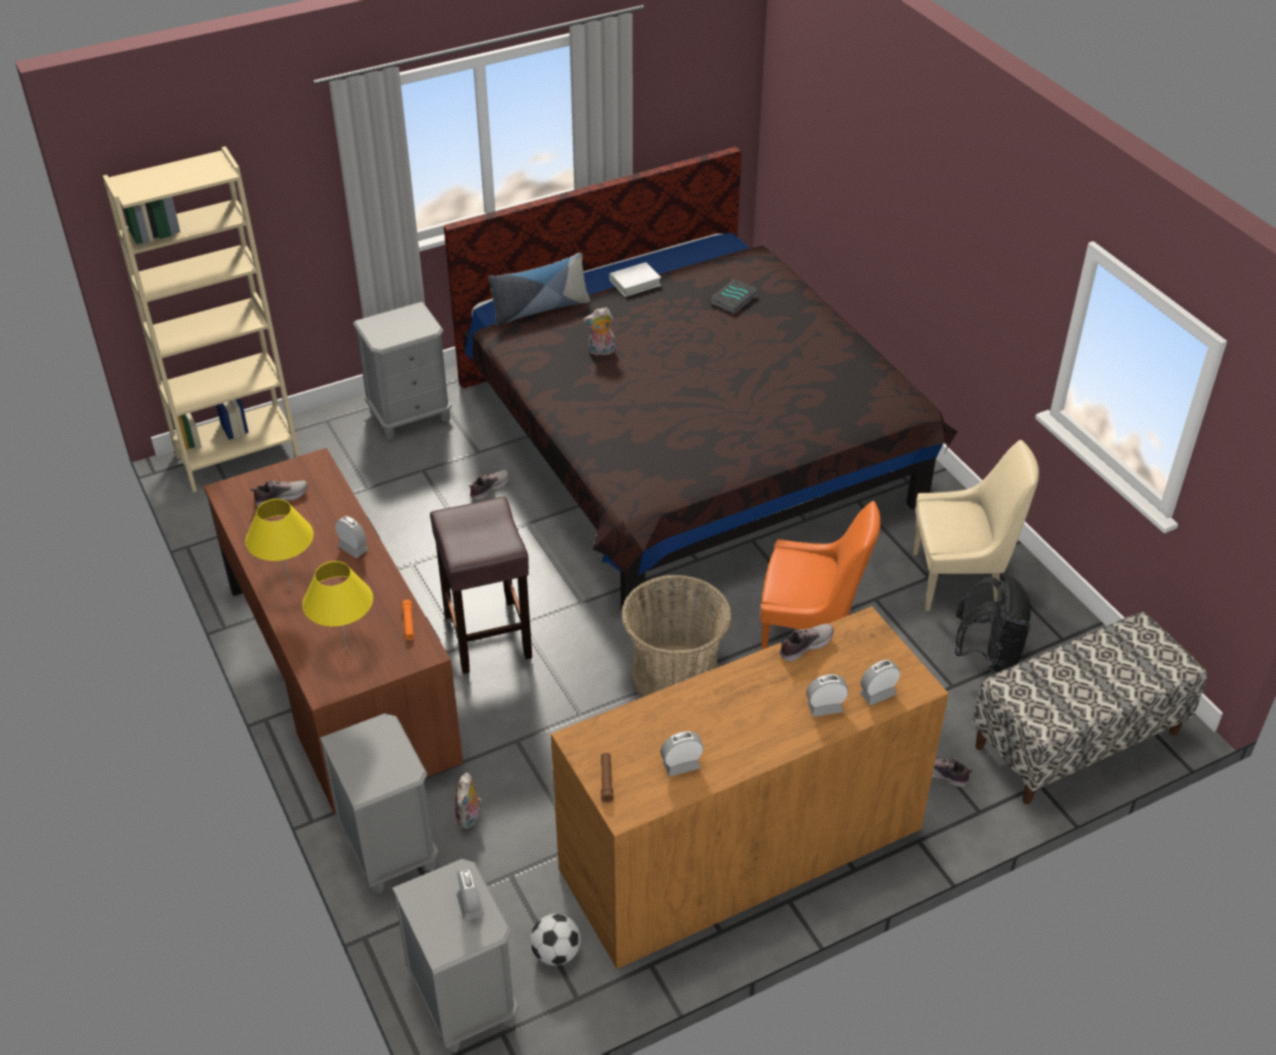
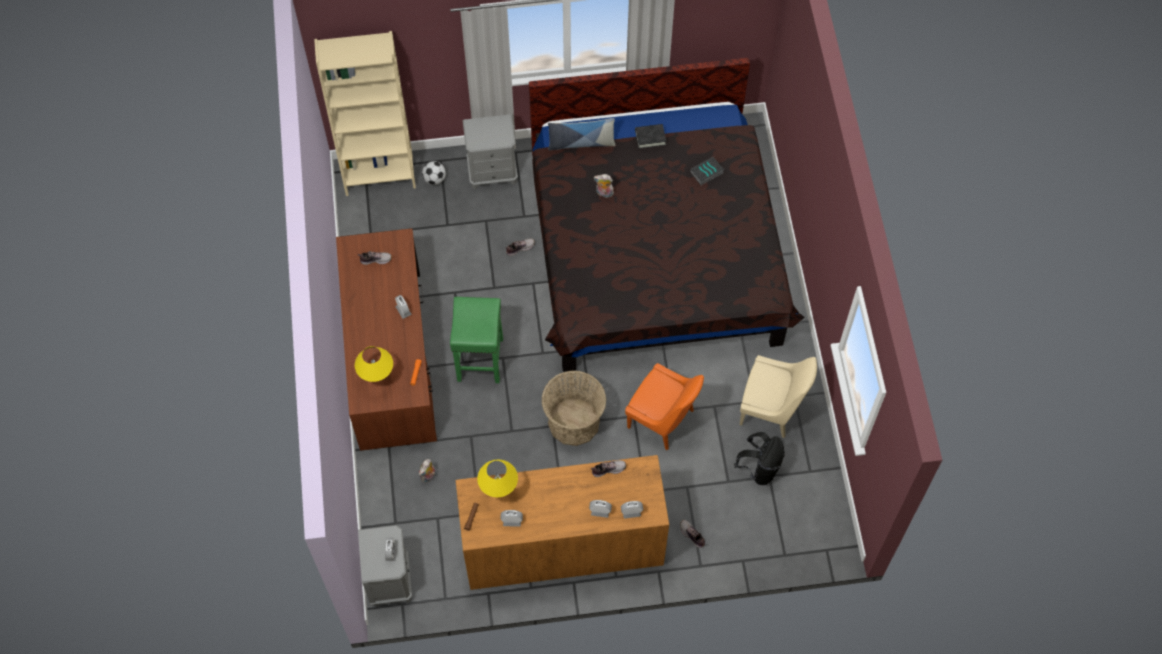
camera: 20 degrees right, 20 degrees up
yellow table lamp [245,499,314,586] -> yellow table lamp moved to [477,459,518,497]
grey nightstand [320,713,438,894] -> none
brown stool [430,497,532,674] -> green stool [450,297,503,383]
football [530,914,581,966] -> football moved to [422,161,446,185]
white book [609,262,661,297] -> black book [635,124,666,149]
bench [972,612,1207,804] -> none

